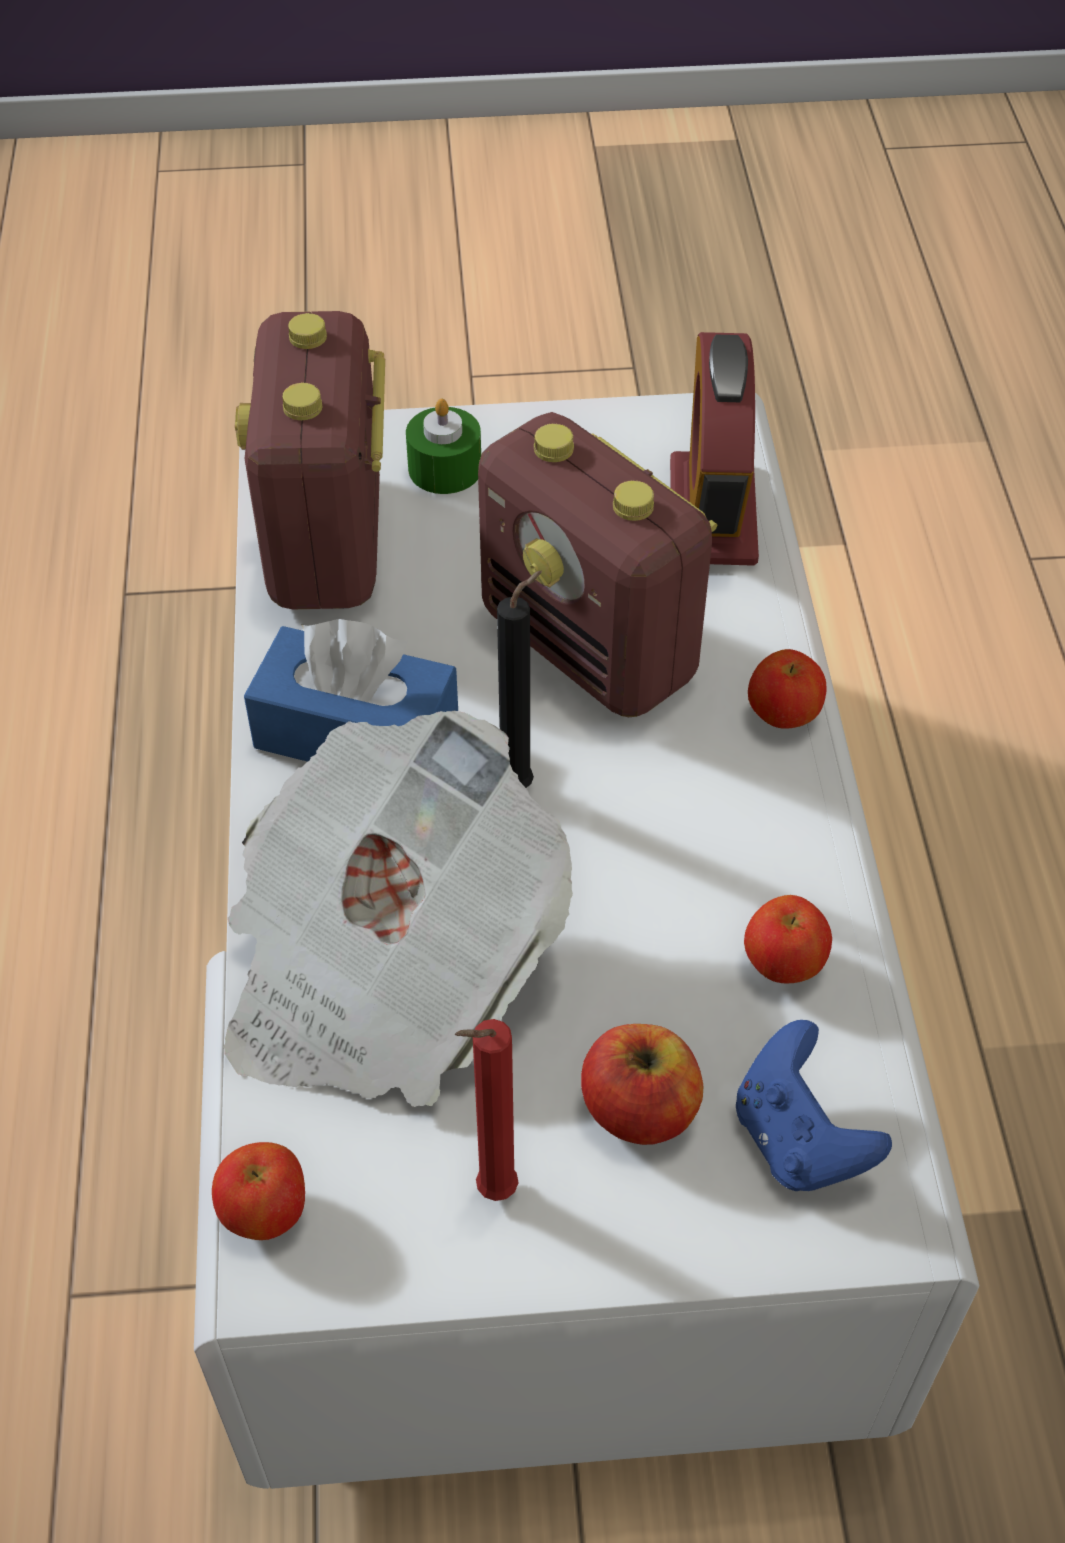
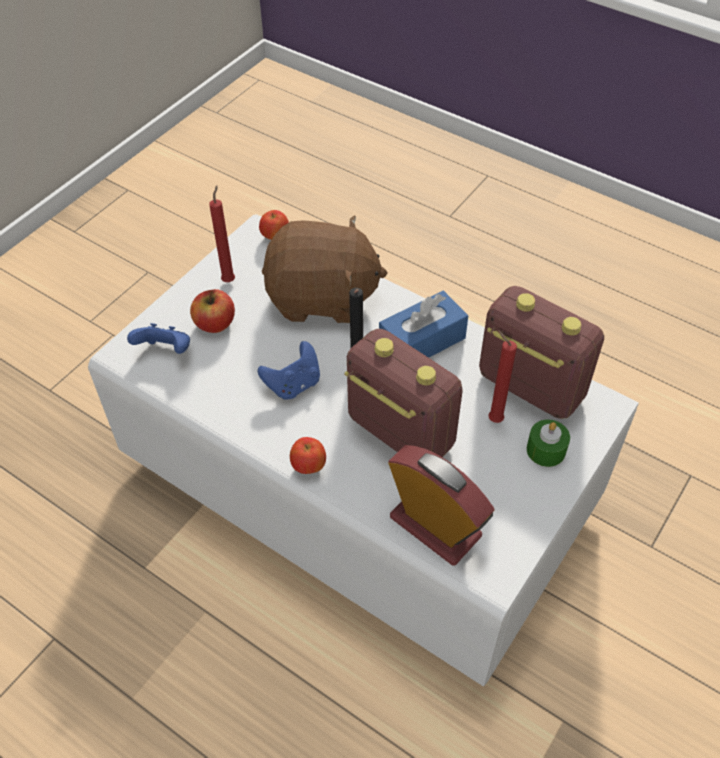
camera: 130 degrees right, 0 degrees up
newspaper [223,711,573,1107] -> brown plush toy [262,216,387,323]
radio [478,412,717,717] -> radio turned 45 degrees clockwise [344,329,463,457]
apple [744,895,832,984] -> none
none -> blue game controller [258,341,320,400]
none -> red candle [488,330,517,423]

